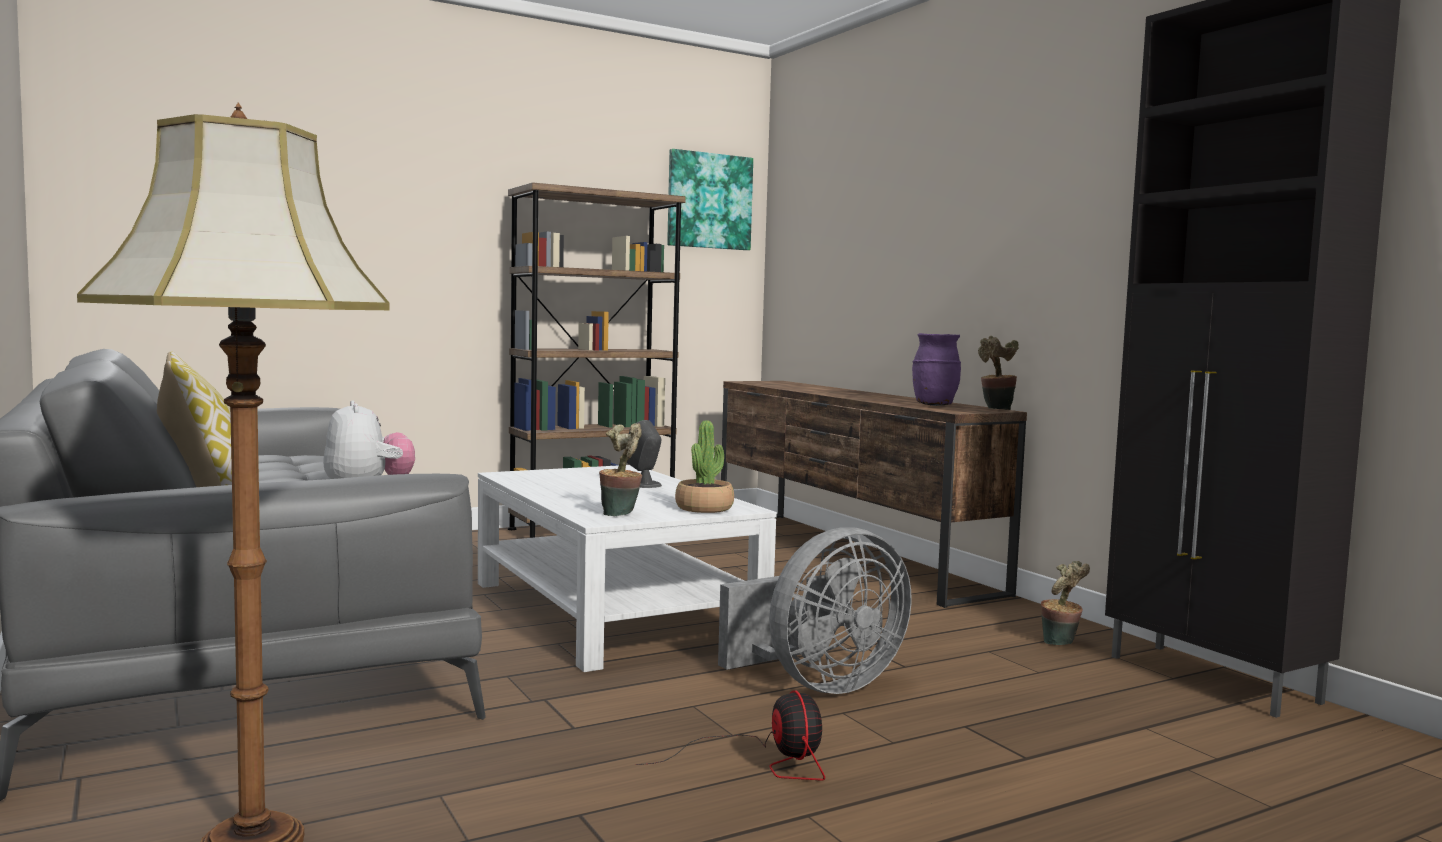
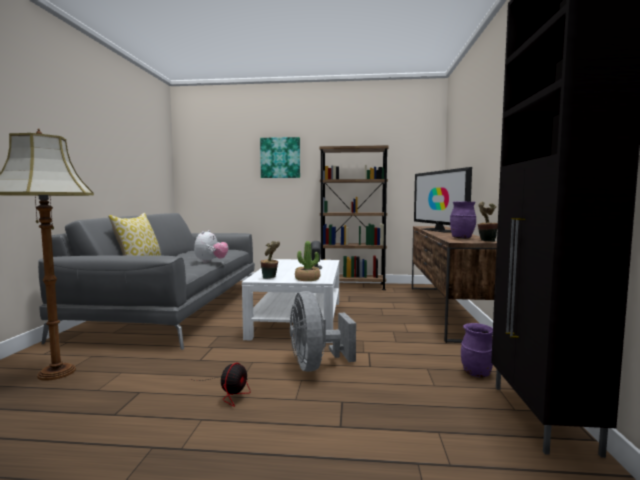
camera: 35 degrees right, 0 degrees up
picture [667,149,753,250] -> picture moved to [260,137,300,178]
grey fan [718,527,912,694] -> grey fan turned 75 degrees clockwise [290,291,356,371]
potted plant [1041,561,1090,645] -> purple vase [461,323,493,377]
none -> television [414,167,472,233]

